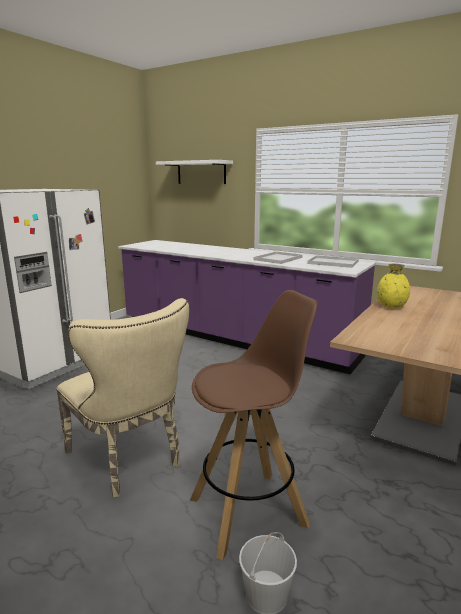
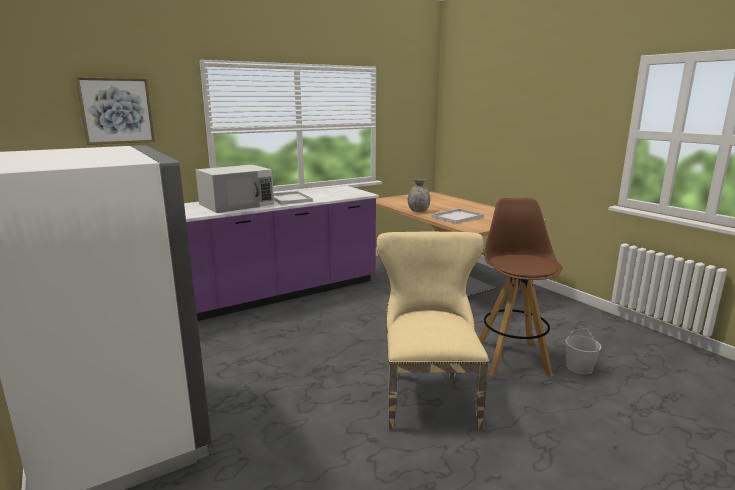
camera: 65 degrees left, 0 degrees up
beige chair [56,298,189,497] -> beige chair turned 75 degrees counterclockwise [376,232,489,431]
white shelf [156,160,233,184] -> picture [76,77,155,145]
white tray [307,255,359,268] -> white tray moved to [431,209,484,224]
yellow vase [377,263,410,309] -> grey vase [408,179,430,212]
none -> white microwave [196,165,274,213]

